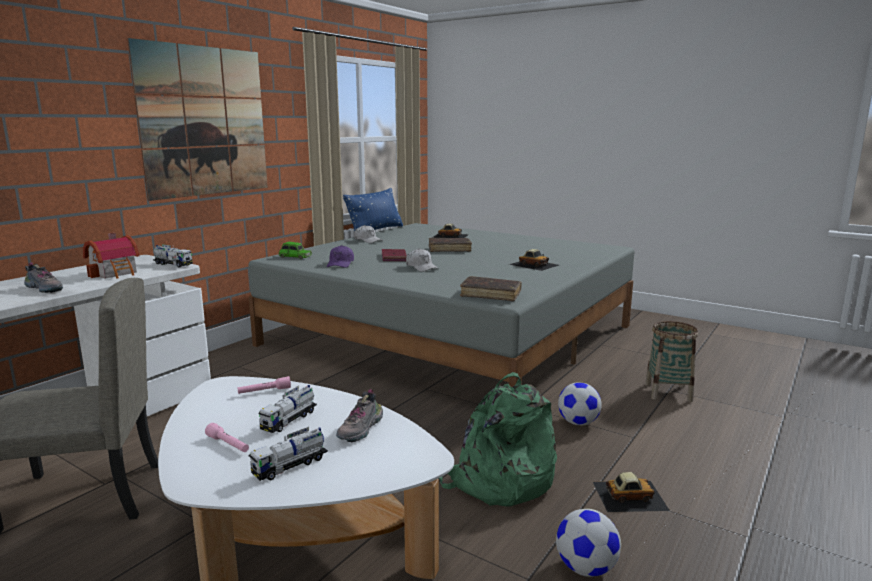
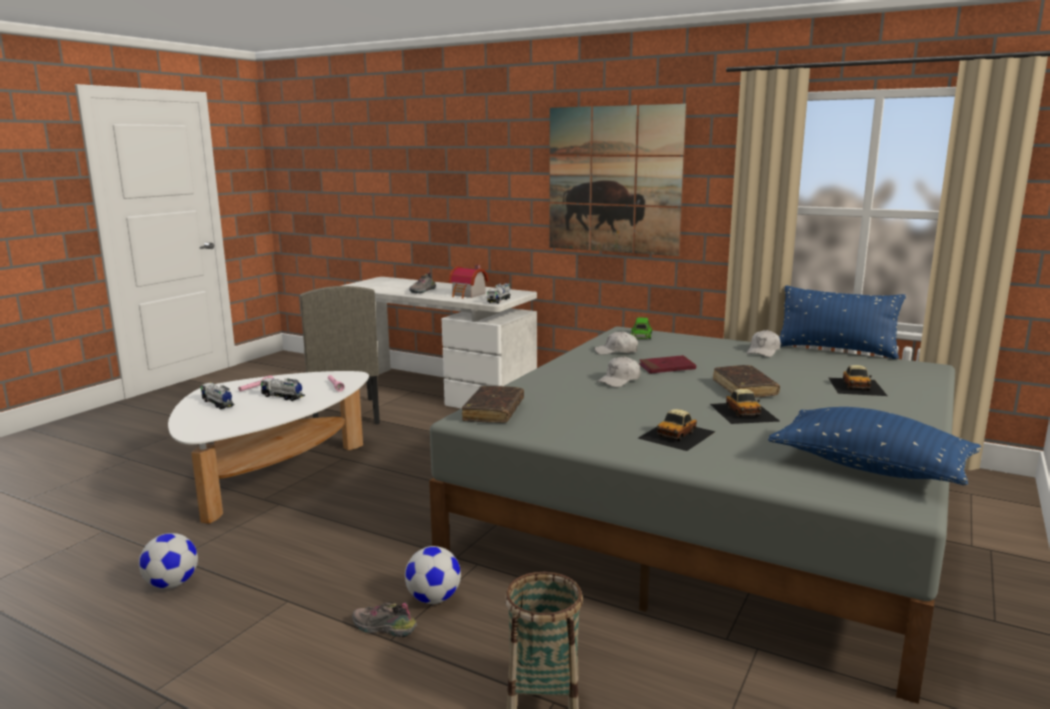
camera: 85 degrees right, 0 degrees up
purple cap [327,245,354,268] -> white cap [594,331,638,355]
shoe [336,389,383,442] -> shoe moved to [352,602,417,637]
green backpack [439,372,557,507] -> none
toy car [593,472,670,512] -> toy car moved to [710,389,781,424]
none -> blue pillow [768,407,981,485]

